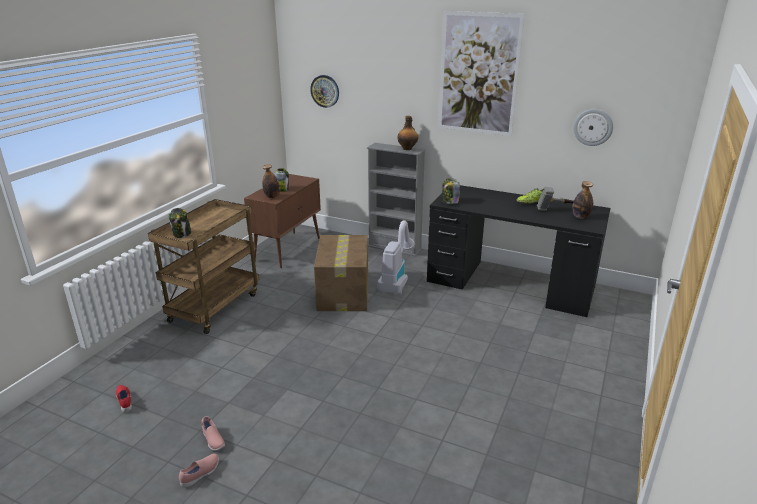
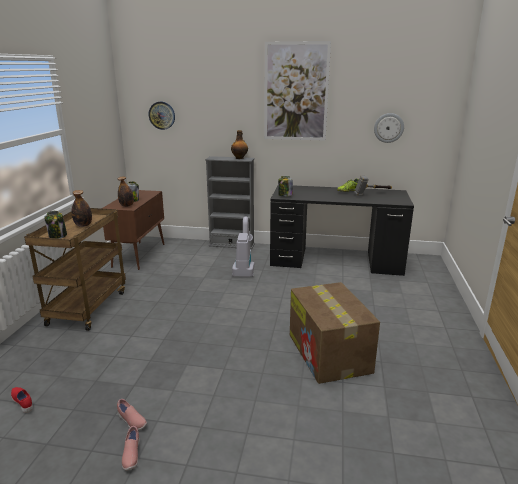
camera: 15 degrees left, 5 degrees down
pink shoe [179,453,219,488] -> pink shoe turned 150 degrees clockwise [122,426,140,471]
cardboard box [314,235,368,311] -> cardboard box moved to [290,282,380,384]
bottle [572,181,593,219] -> bottle moved to [72,190,92,227]

